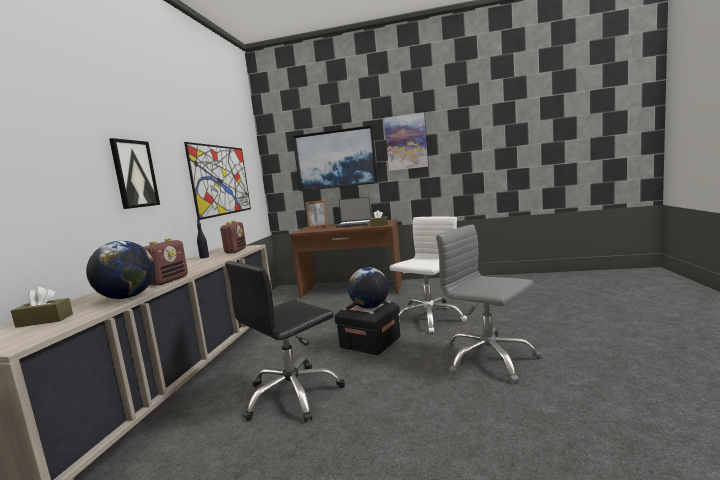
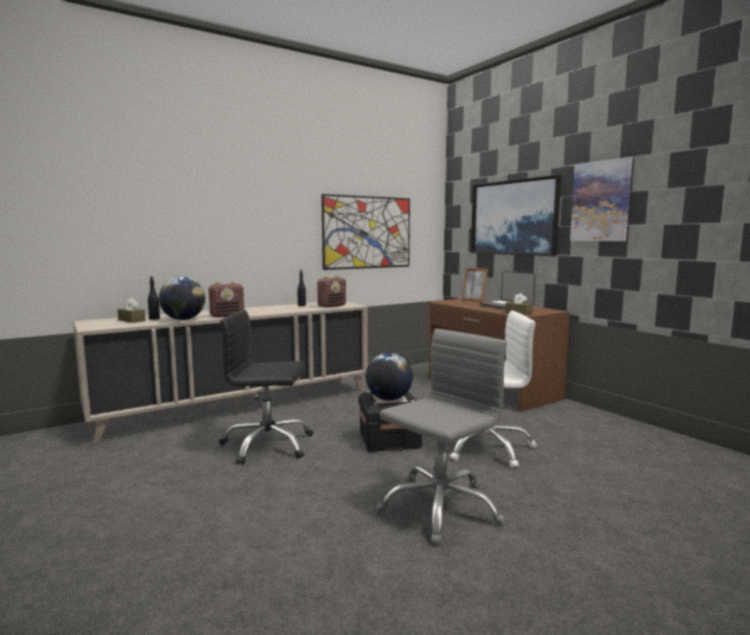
camera: 45 degrees right, 0 degrees up
picture [109,138,160,209] -> none
grey office chair [436,224,542,383] -> grey office chair turned 45 degrees clockwise [377,329,506,545]
none -> black bottle [148,276,160,320]

